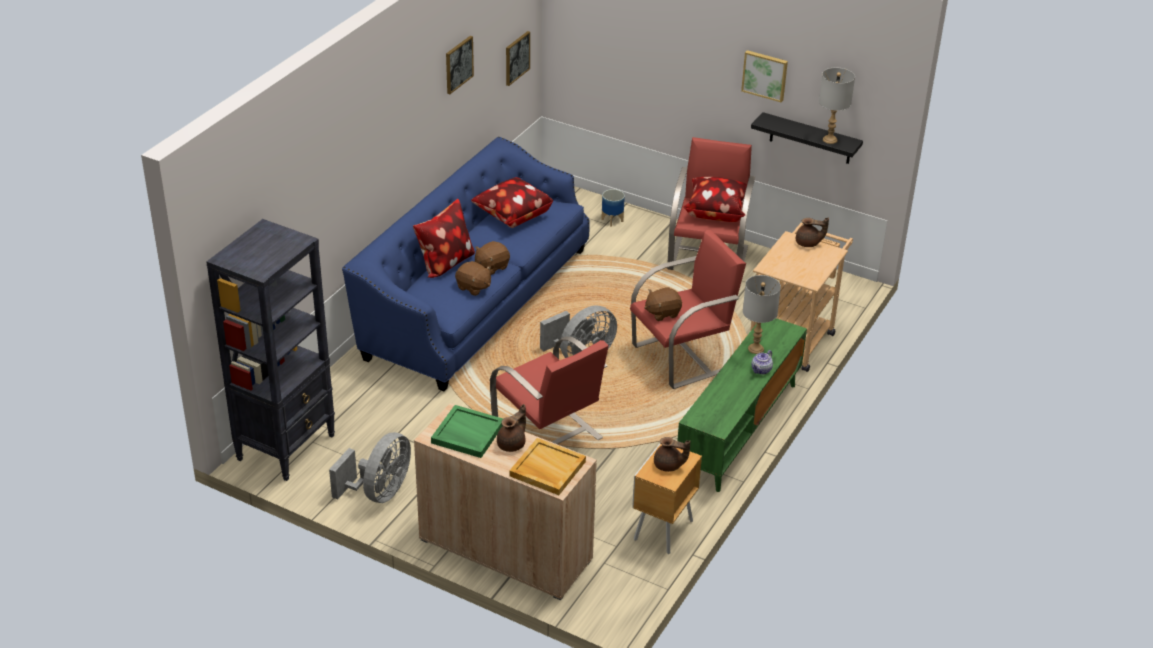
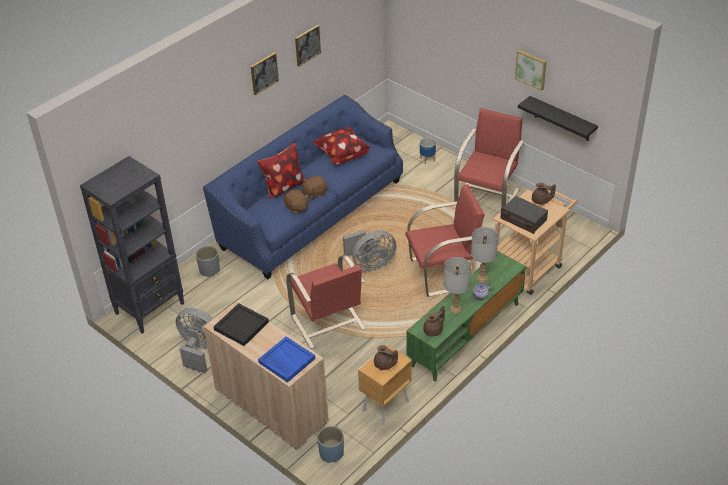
camera: 15 degrees right, 5 degrees up
grey fan [329,432,411,503] -> grey fan turned 105 degrees counterclockwise [176,308,214,373]
green tray [431,405,503,458] -> black tray [213,303,269,346]
brown teapot [497,404,526,452] -> brown teapot moved to [423,306,445,337]
picture [506,31,530,86] -> picture moved to [251,52,279,95]
beige tray [509,438,586,495] -> blue tray [258,336,315,383]
brown plush toy [644,287,682,321] -> none
pillow [682,177,747,222] -> none
grey table lamp [819,67,855,144] -> grey table lamp moved to [444,257,471,314]
none -> grey planter [196,246,220,277]
none -> blue planter [317,426,344,463]
none -> radio [500,196,548,234]

